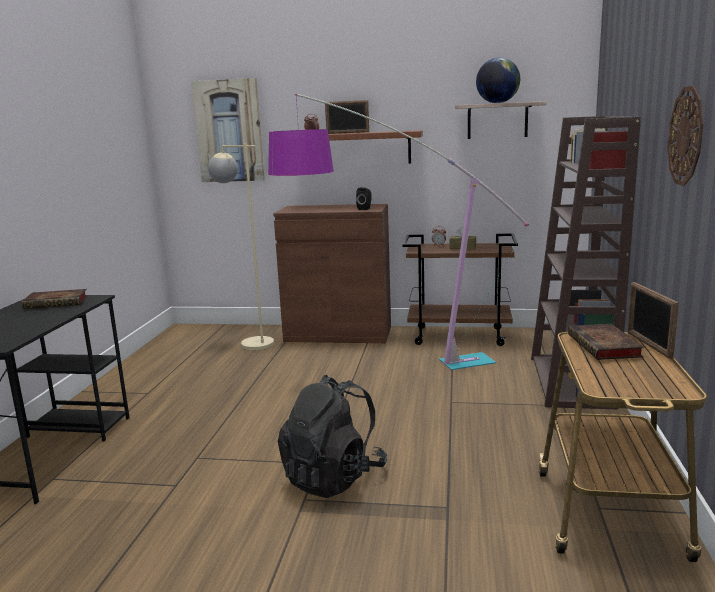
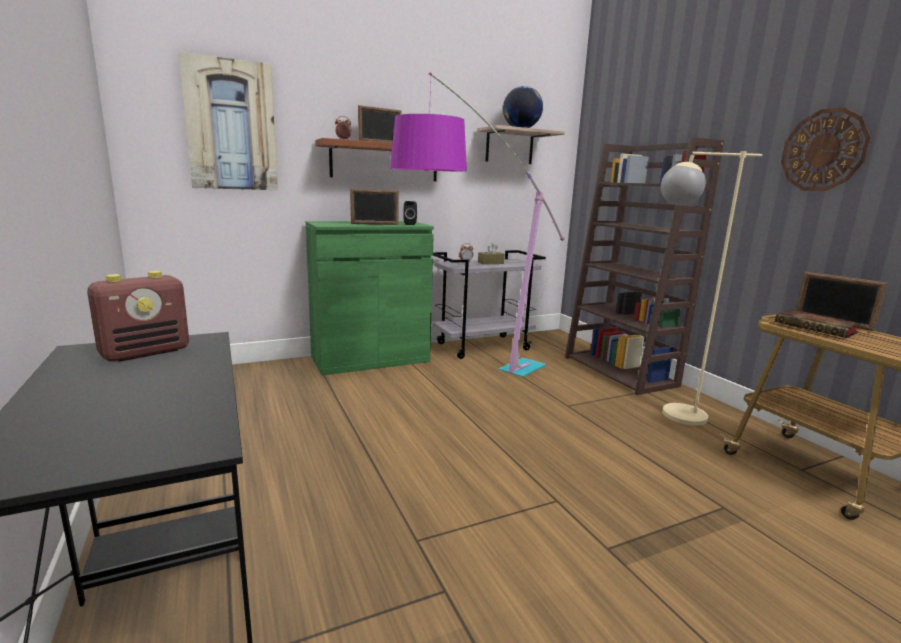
camera: 35 degrees left, 0 degrees up
book [22,289,87,309] -> radio [87,271,189,362]
beige floor lamp [208,144,274,350] -> beige floor lamp moved to [661,151,762,426]
brown cabinet [273,204,391,343] -> green cabinet [306,221,434,375]
black backpack [278,375,387,498] -> none
brown cart [403,233,518,346] -> grey cart [433,250,546,359]
none -> picture frame [350,189,399,225]

